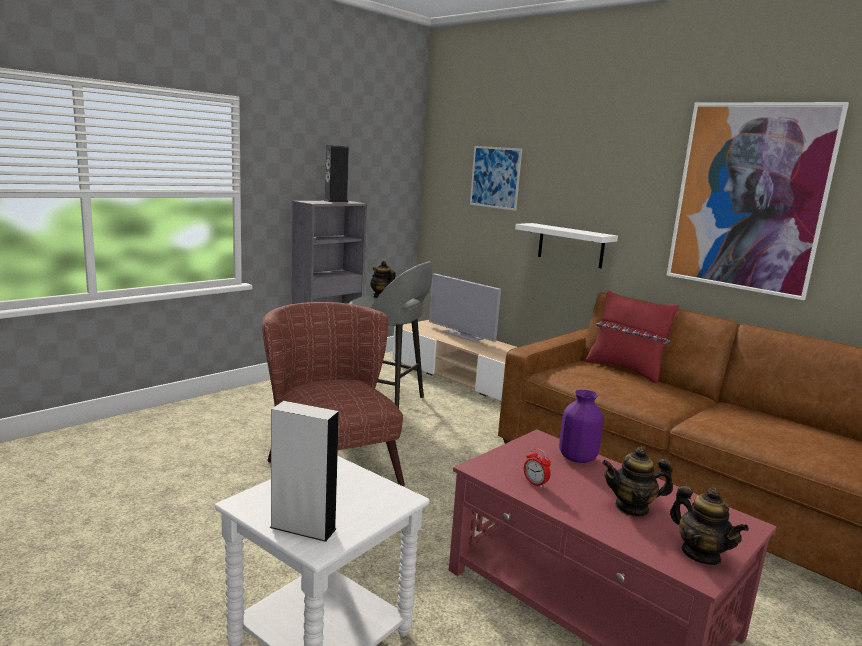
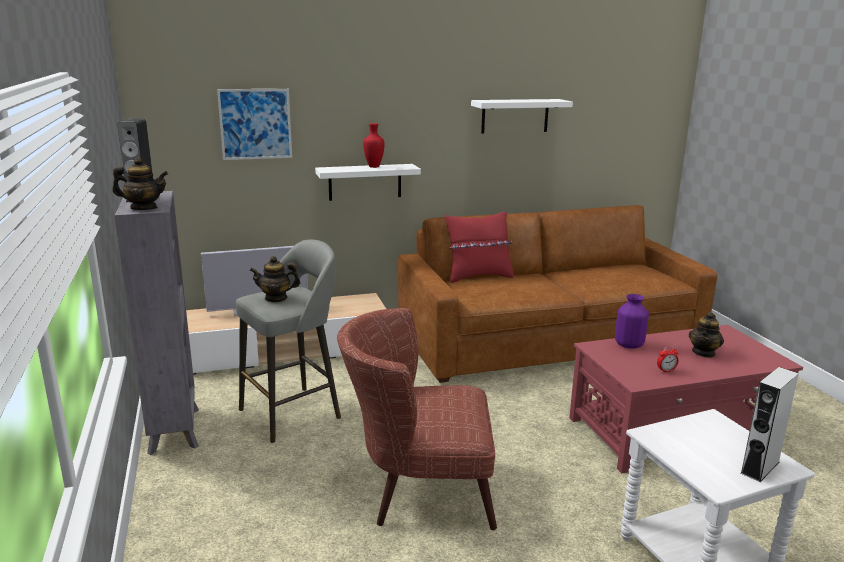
camera: 60 degrees left, 5 degrees up
picture [667,102,849,300] -> white shelf [471,99,573,134]
teapot [670,486,749,565] -> teapot moved to [112,157,168,210]
none -> red vase [363,123,385,168]

